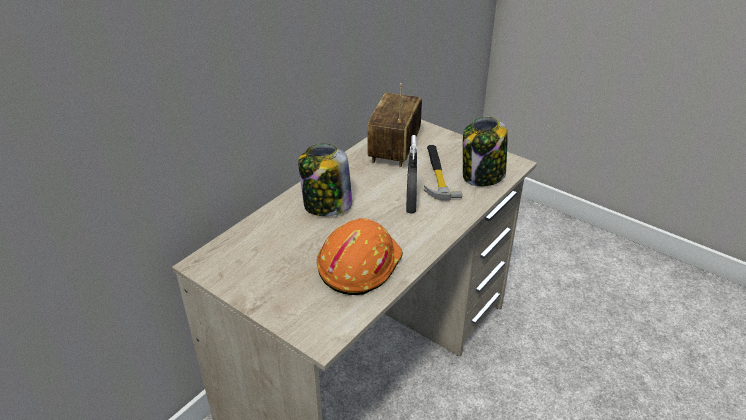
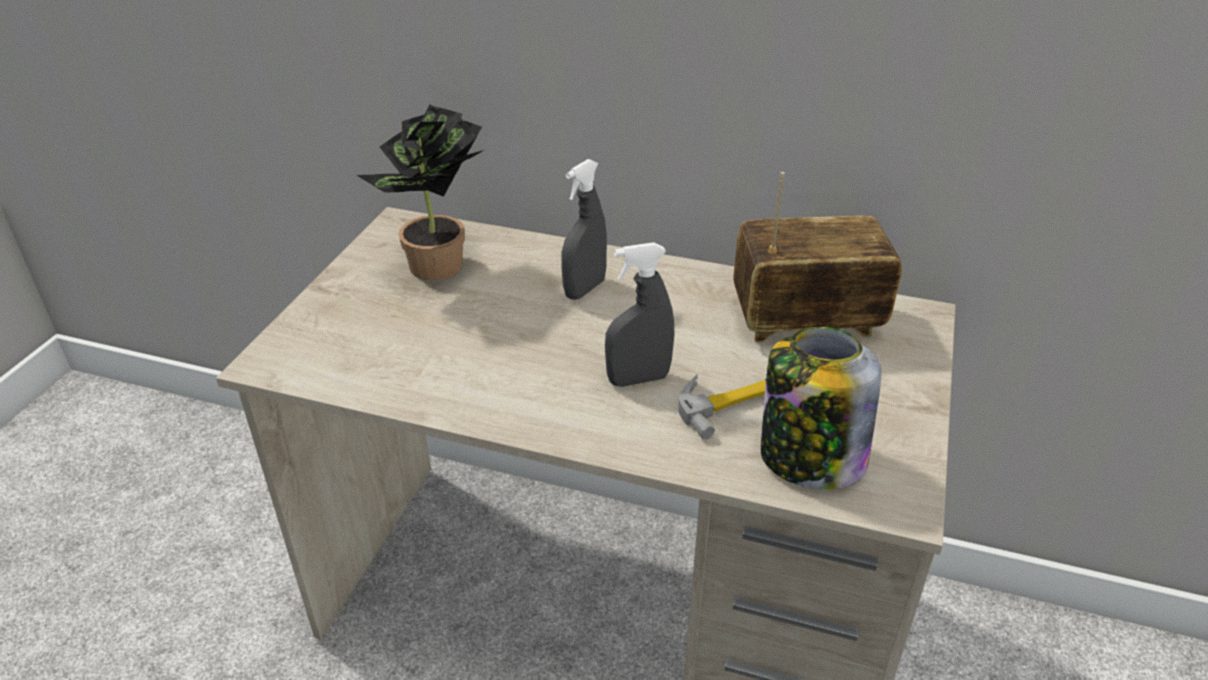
camera: 70 degrees right, 0 degrees up
jar [298,144,352,216] -> grey spray bottle [562,159,607,300]
orange hard hat [317,218,403,295] -> none
none -> potted plant [356,104,484,280]

